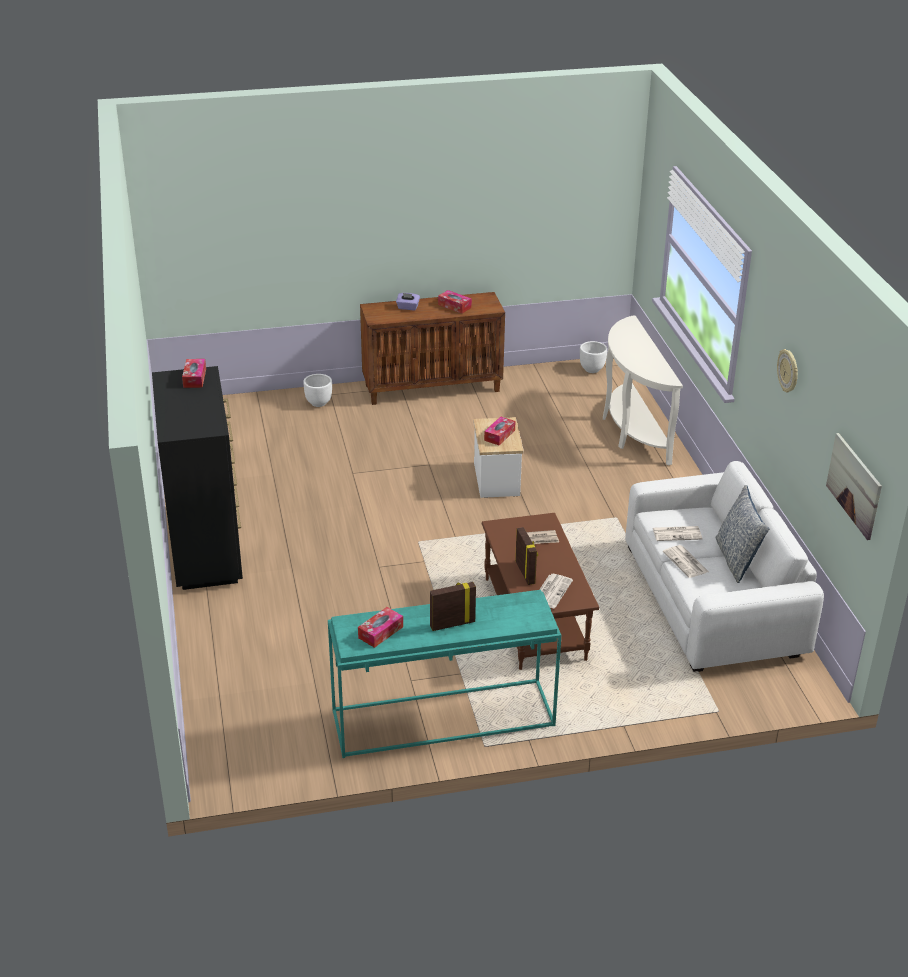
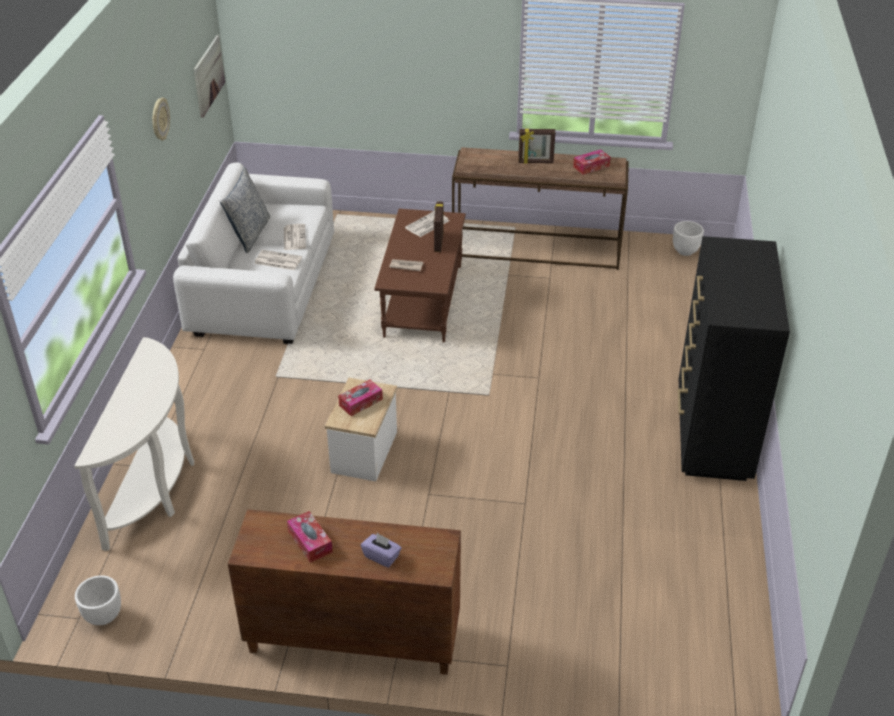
camera: 160 degrees left, 5 degrees up
tissue box [182,359,206,388] -> none
white planter [303,374,332,407] -> white planter moved to [673,221,704,256]
turquoise console table [328,590,561,758] -> brown console table [452,147,629,270]

